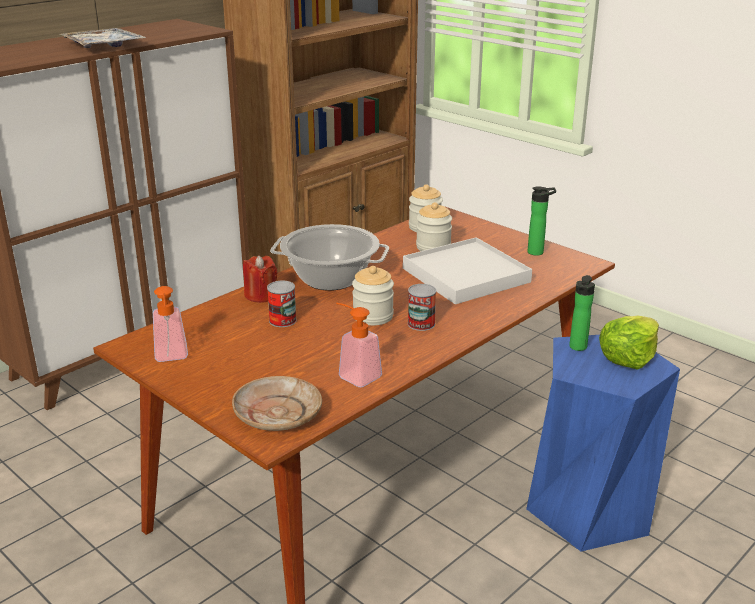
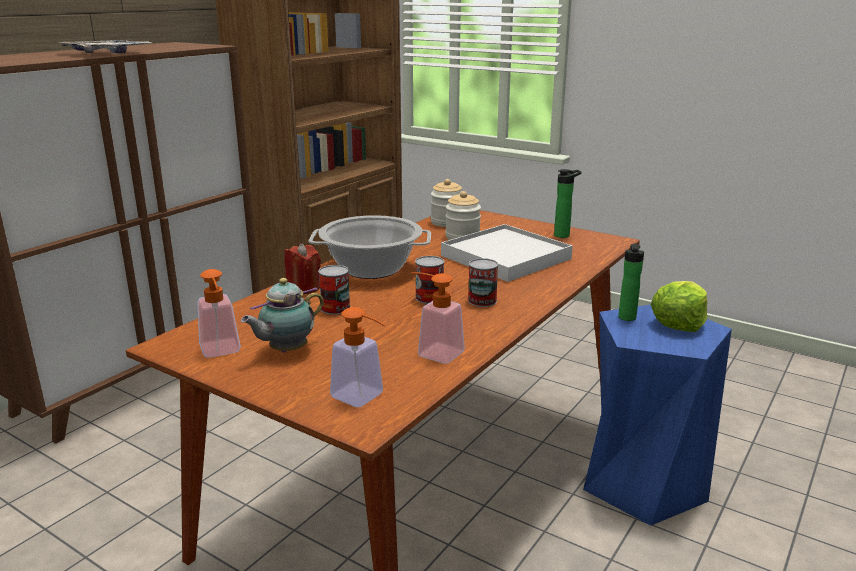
camera: 10 degrees left, 5 degrees down
beige plate [232,376,322,431] -> soap dispenser [330,307,386,407]
jar [352,266,394,325] -> can [415,256,444,304]
none -> teapot [241,278,324,353]

